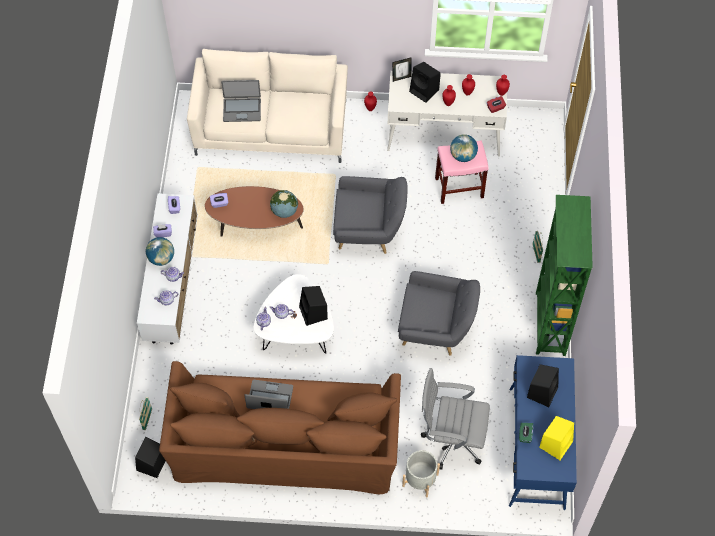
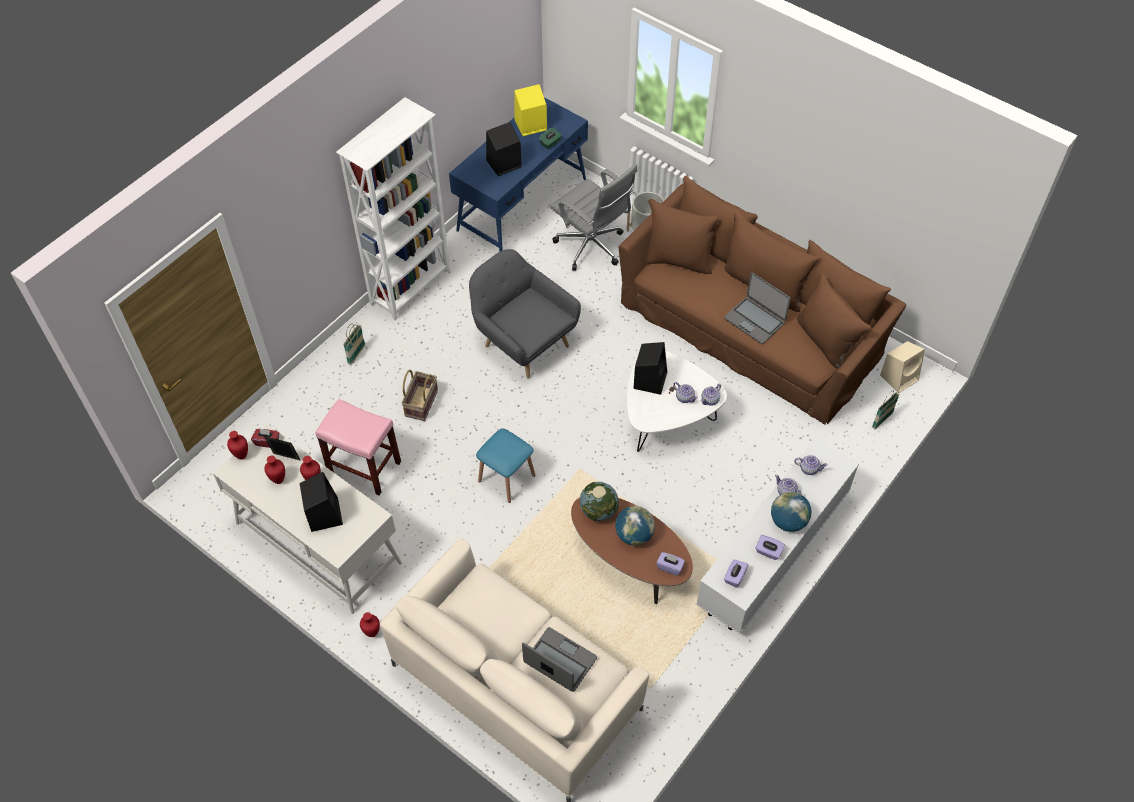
camera: 145 degrees left, 5 degrees down
black speaker [135,436,166,478] -> beige speaker [880,341,925,393]
grey armchair [333,176,408,254] -> blue stool [476,428,535,503]
picture frame [392,57,412,82] -> picture frame moved to [264,436,301,461]
globe [450,134,478,162] -> globe moved to [615,506,655,546]
green bookcase [536,195,593,356] -> white bookcase [336,97,450,321]
none -> basket [402,370,438,421]

